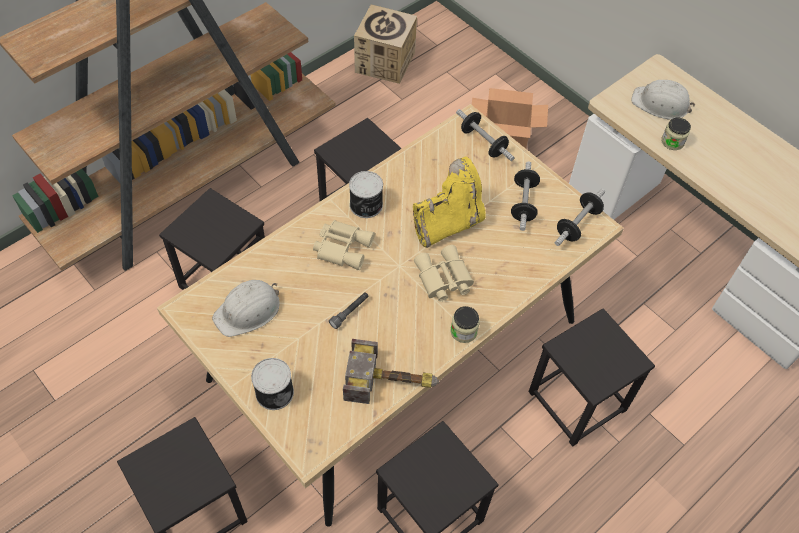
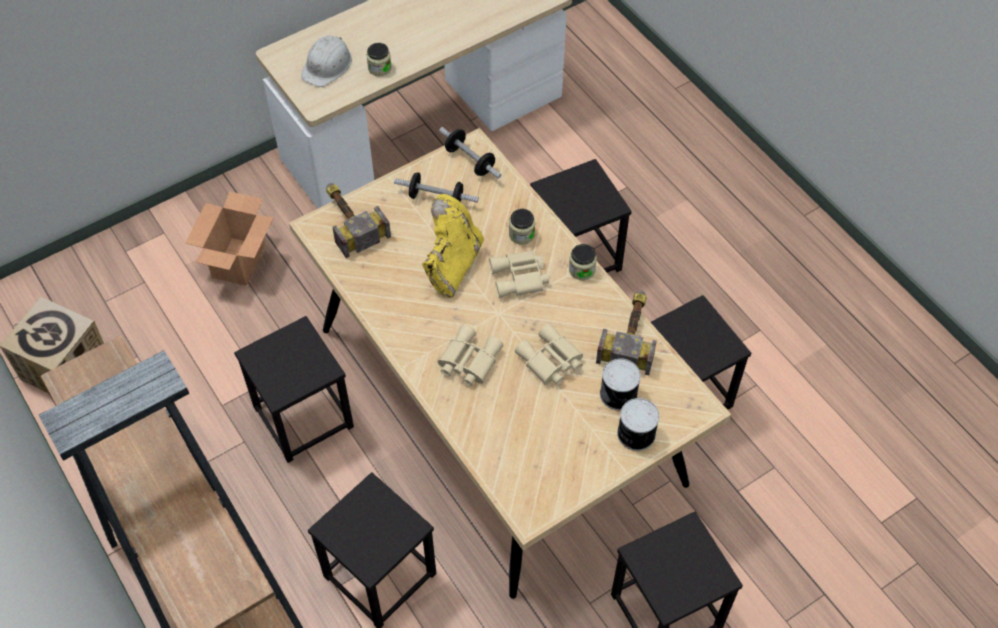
camera: 80 degrees left, 0 degrees up
white hard hat [212,280,280,337] -> none
grey flashlight [329,292,369,329] -> beige binoculars [515,323,583,385]
can [349,171,383,218] -> can moved to [600,358,641,410]
yellow boot [413,157,486,248] -> yellow boot turned 45 degrees clockwise [422,194,484,297]
dumbbell [456,109,515,161] -> hammer [326,183,391,258]
none -> jar [509,209,535,245]

